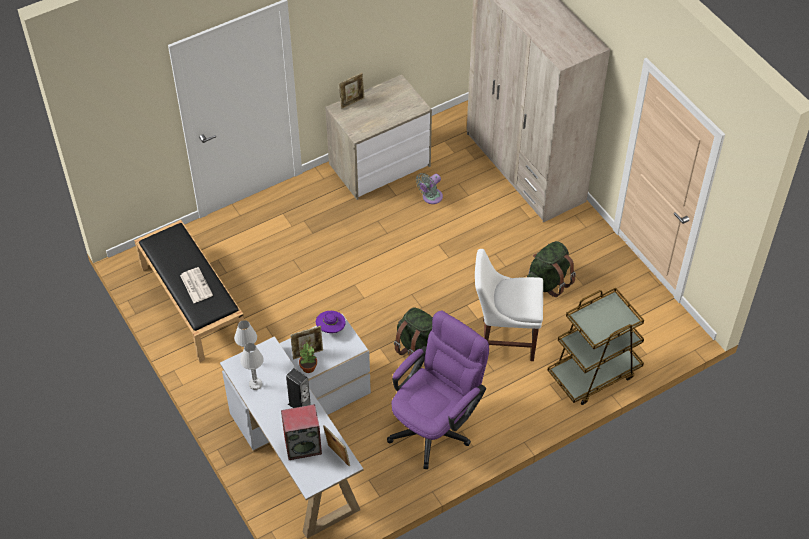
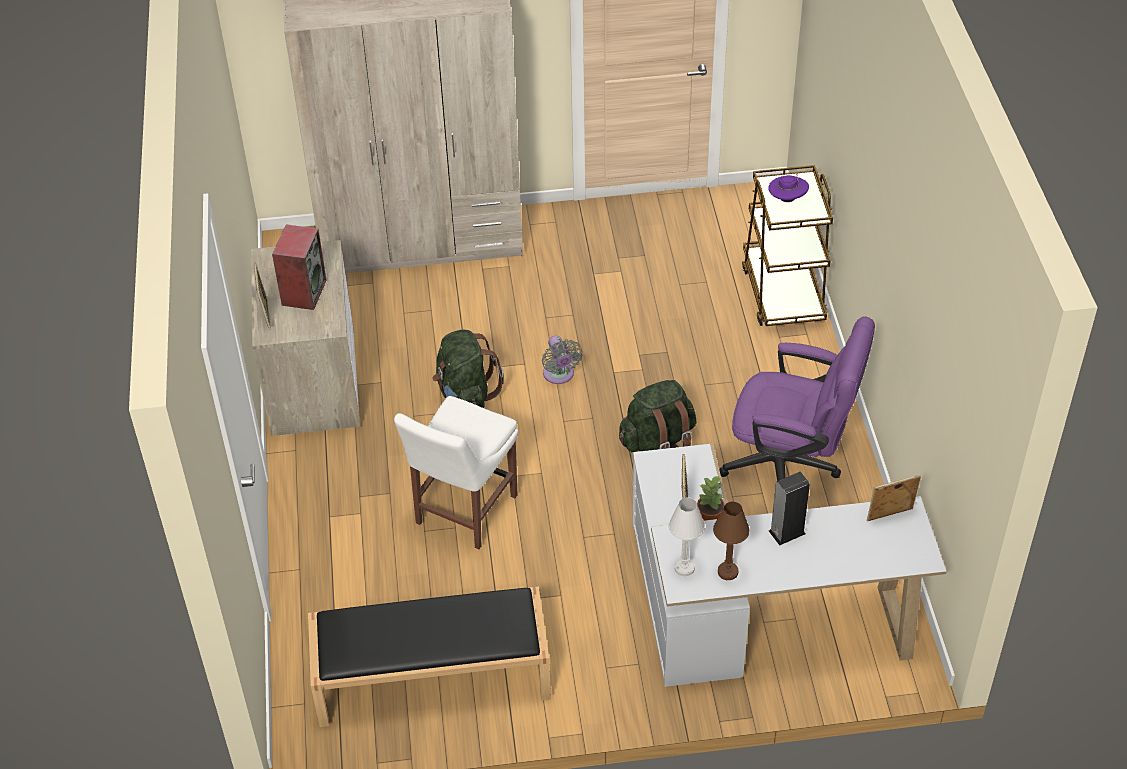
camera: 65 degrees left, 5 degrees down
newspaper [180,267,213,303] -> none
white table lamp [240,343,264,390] -> brown table lamp [713,501,750,580]
speaker [281,404,322,460] -> speaker moved to [272,224,326,310]
purple hat [316,311,346,333] -> purple hat moved to [768,173,809,202]
purple office chair [387,311,489,469] -> purple office chair turned 135 degrees clockwise [719,317,875,481]
grey fan [416,173,443,204] -> grey fan moved to [542,336,583,384]
white chair [475,249,543,361] -> white chair moved to [394,396,518,549]
green backpack [527,241,576,297] -> green backpack moved to [432,330,504,408]

